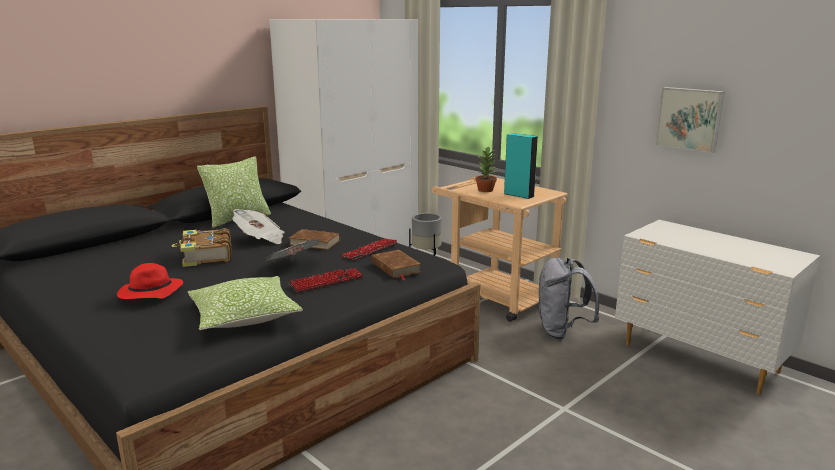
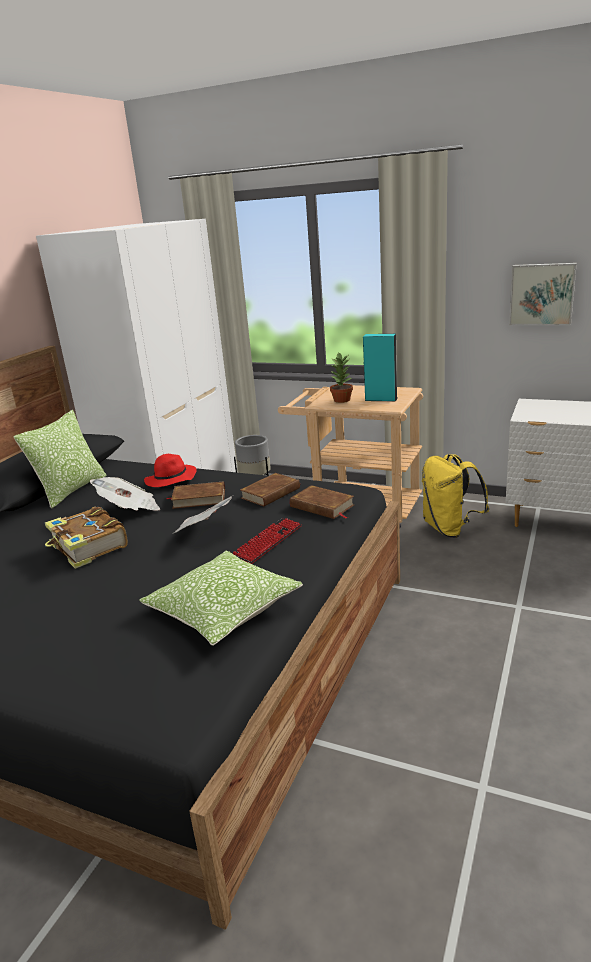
camera: 20 degrees left, 5 degrees up
red hat [117,263,183,299] -> red hat moved to [144,454,197,487]
keyboard [341,238,398,260] -> brown book [240,473,300,507]
grey backpack [537,257,599,339] -> yellow backpack [422,454,489,538]

